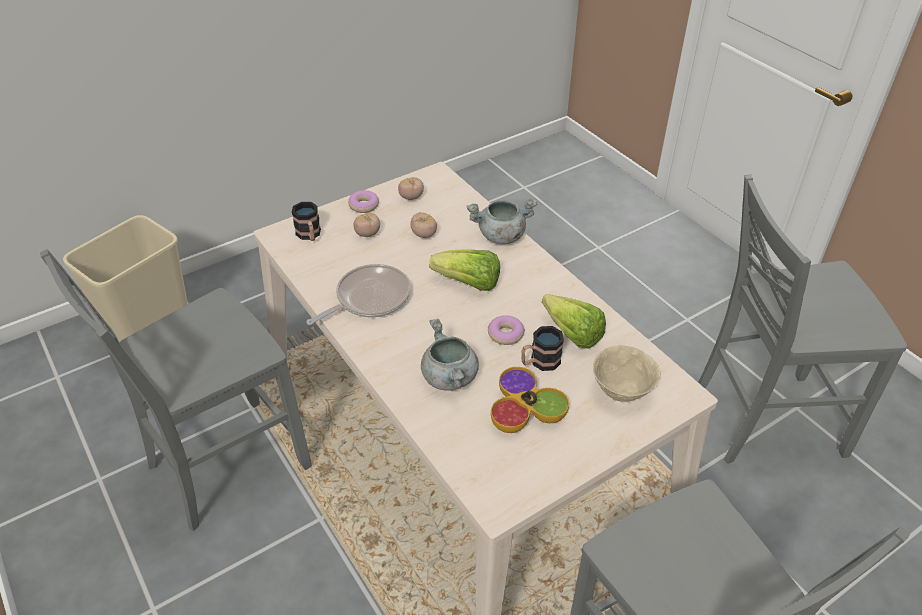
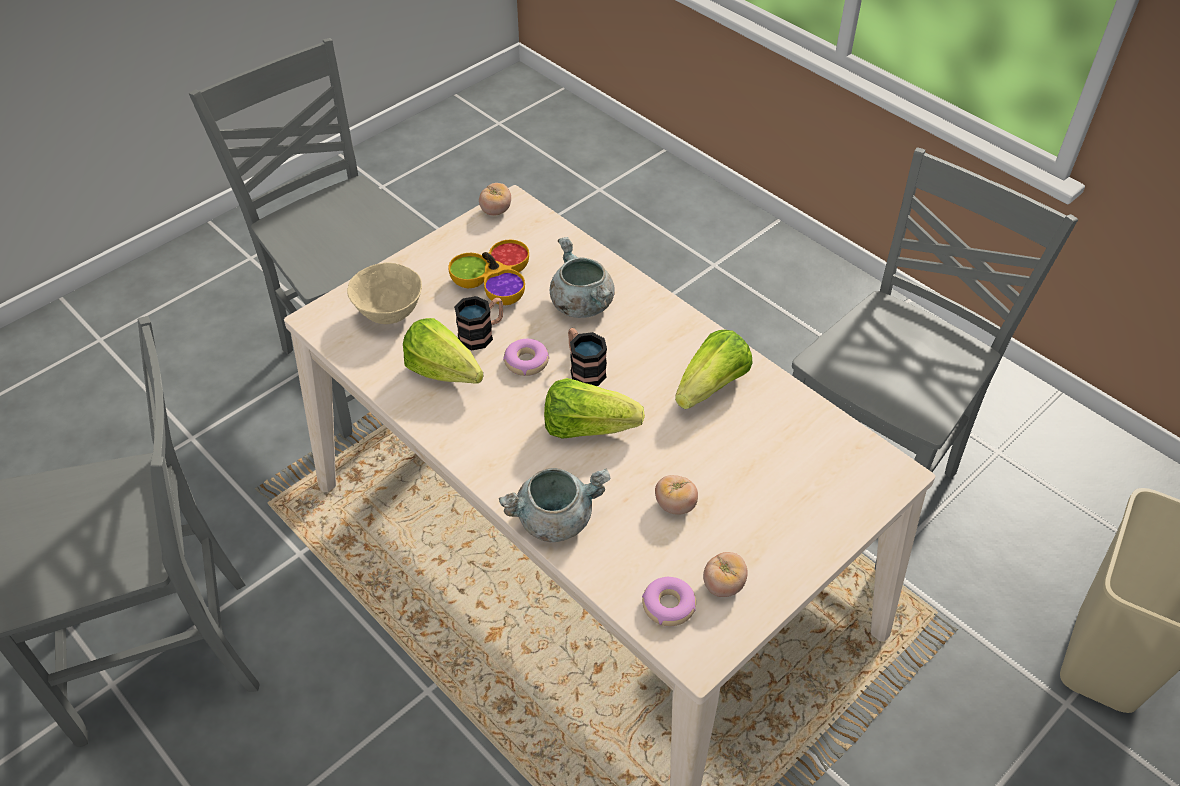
camera: 170 degrees right, 5 degrees up
mug [292,202,321,241] -> mug moved to [568,328,607,386]
frying pan [306,264,411,325] -> lettuce [675,330,753,409]
donut [348,190,379,213] -> donut moved to [642,577,696,626]
tomato [353,213,380,237] -> tomato moved to [479,183,511,216]

